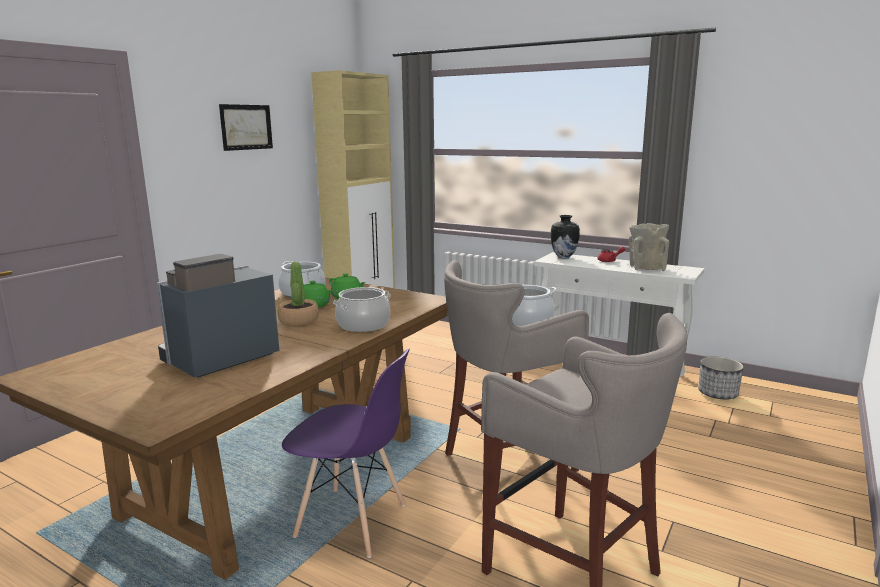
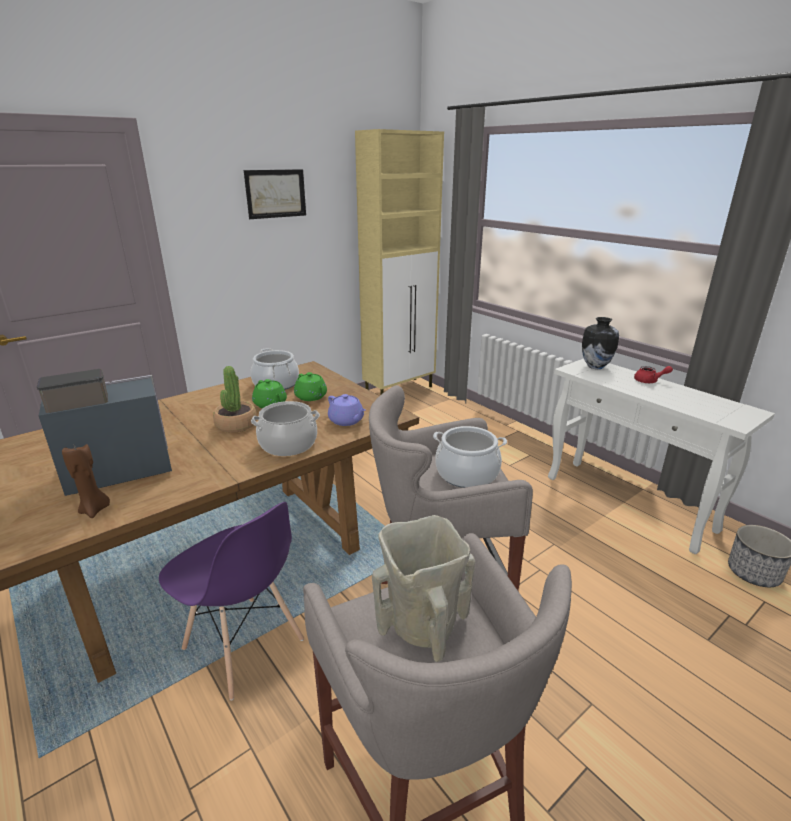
camera: 20 degrees right, 10 degrees up
beige vase [629,223,669,271] -> beige vase moved to [372,515,475,662]
none -> brown candle [62,444,110,518]
none -> purple teapot [328,394,366,426]

